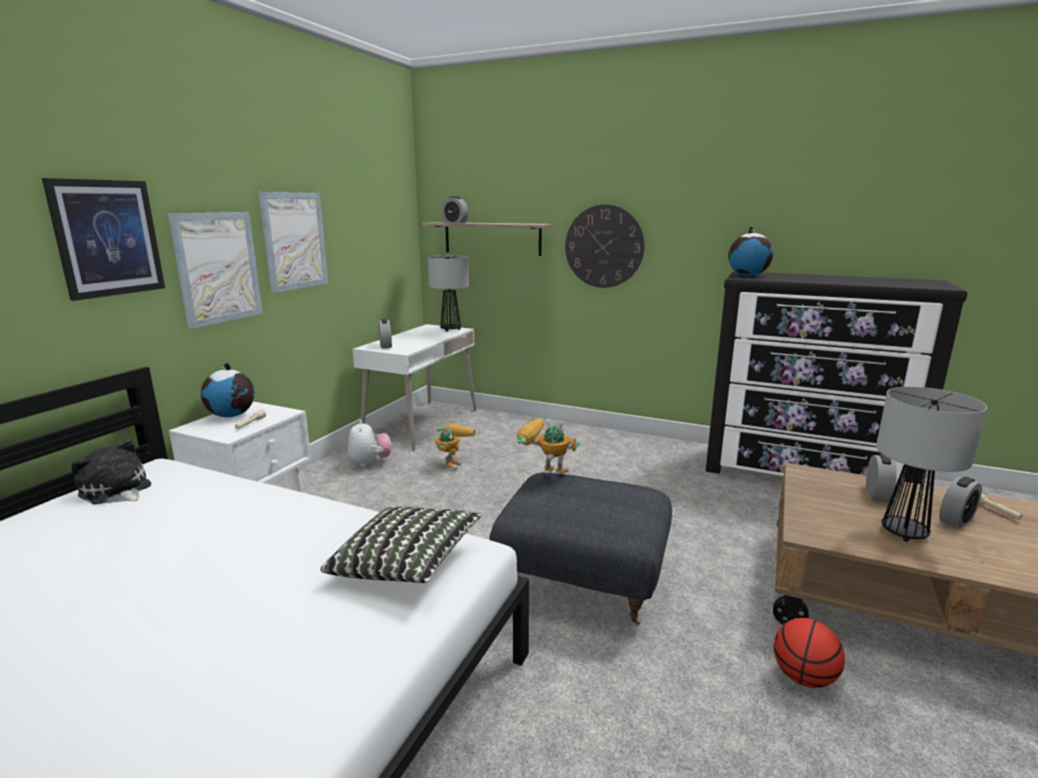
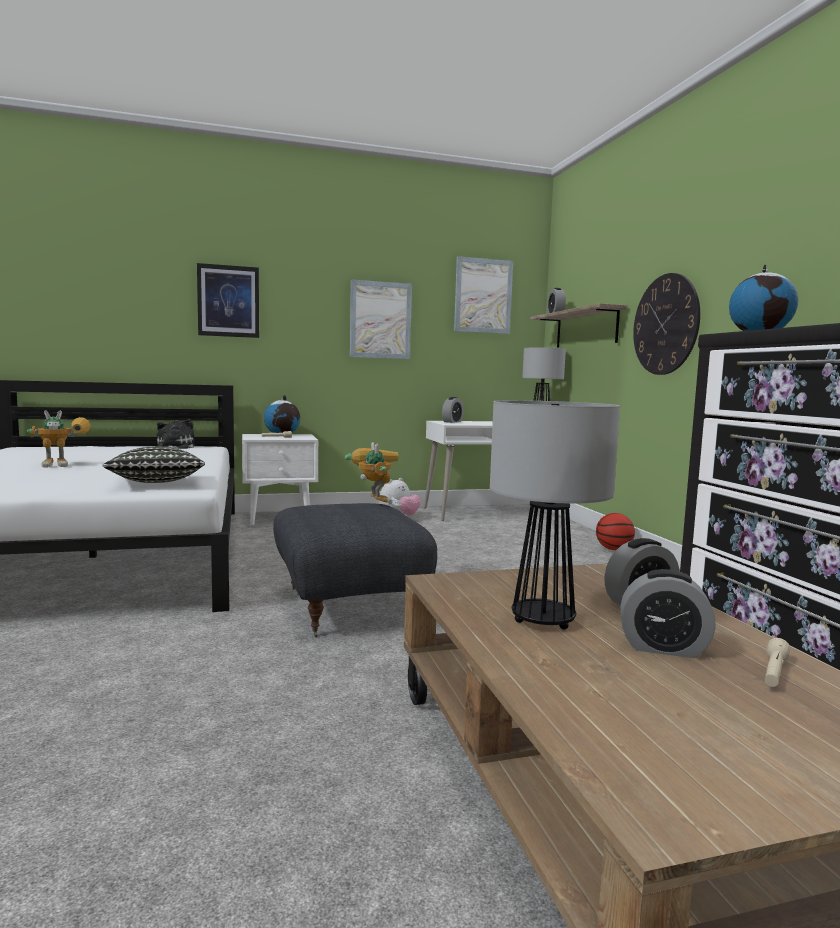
camera: 50 degrees right, 10 degrees down
picture [168,212,263,329] -> picture moved to [454,256,513,334]
toy robot [435,423,476,471] -> toy robot moved to [27,410,91,468]
basketball [774,618,845,688] -> basketball moved to [596,513,635,550]

